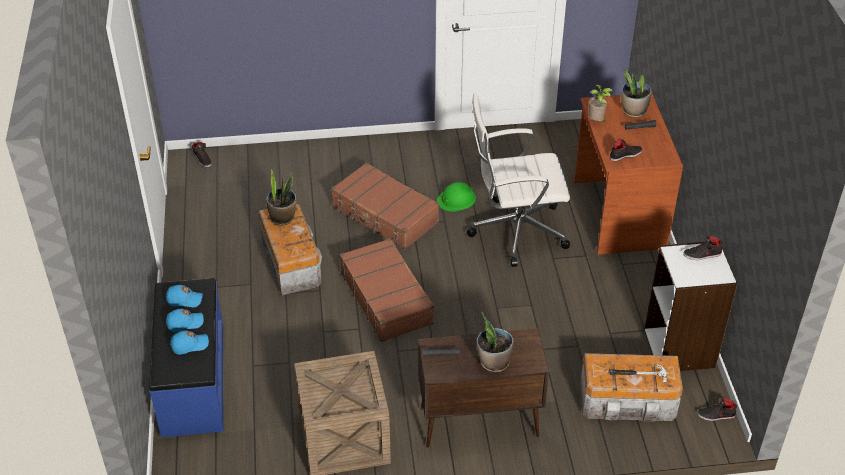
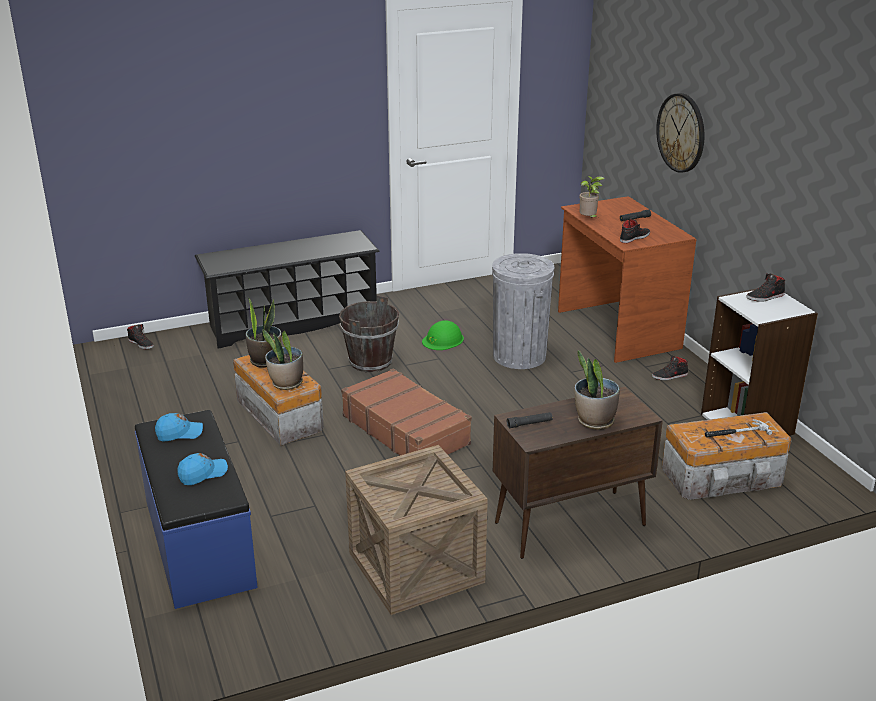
camera: 15 degrees left, 15 degrees down
blue cap [166,309,204,332] -> none
brown suitcase [331,162,440,249] -> brown bucket [339,295,399,372]
white office chair [467,93,570,267] -> grey trash can [492,253,554,369]
potted plant [621,69,652,118] -> potted plant moved to [262,329,303,390]
black shoe [697,397,737,421] -> black shoe moved to [652,355,688,380]
none -> black shoe rack [195,230,380,348]
none -> wall clock [656,93,705,173]

